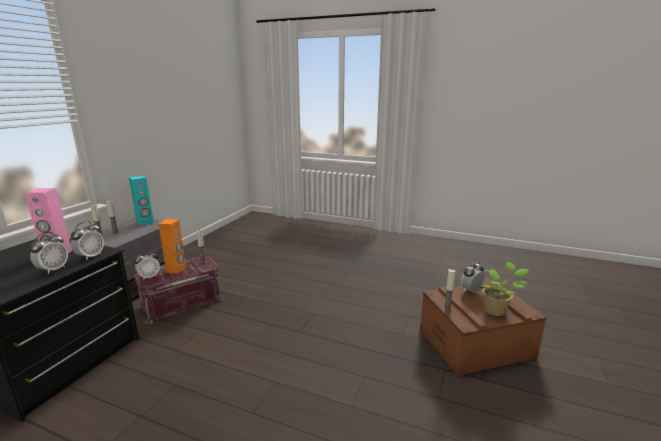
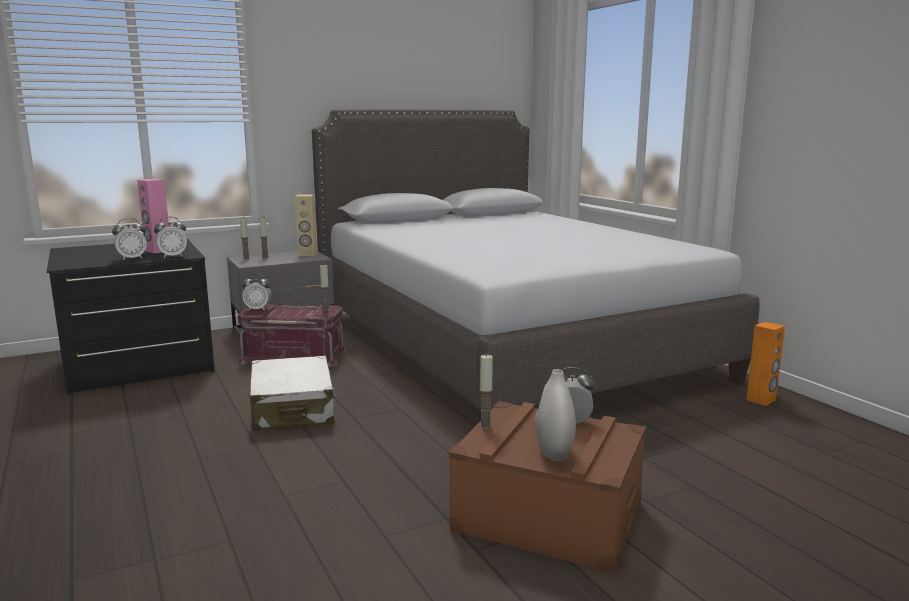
camera: 40 degrees right, 5 degrees down
turquoise speaker [129,176,154,225] -> beige speaker [295,195,317,256]
orange speaker [158,219,186,274] -> orange speaker moved to [746,322,785,406]
potted plant [481,262,529,316] -> white vase [535,369,576,461]
none -> white suitcase [249,355,336,431]
none -> grey bed [312,109,760,421]

